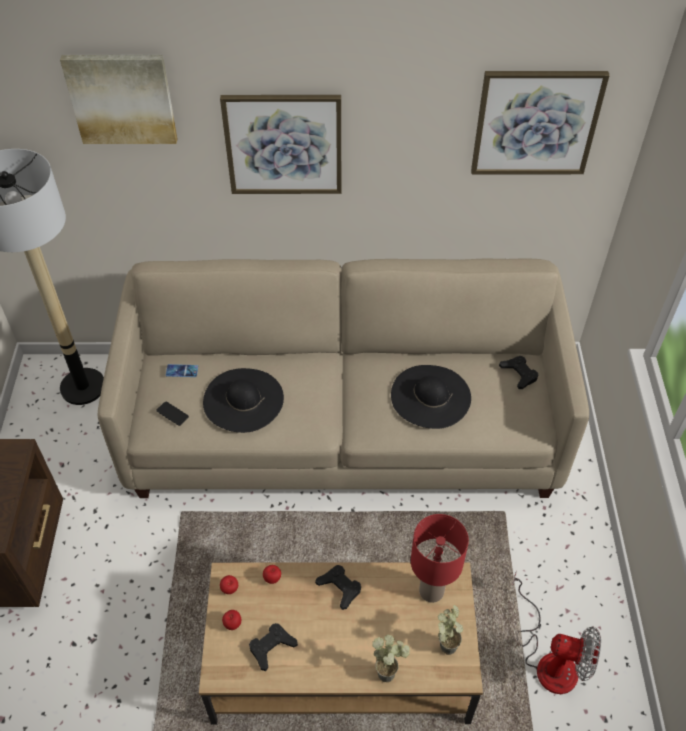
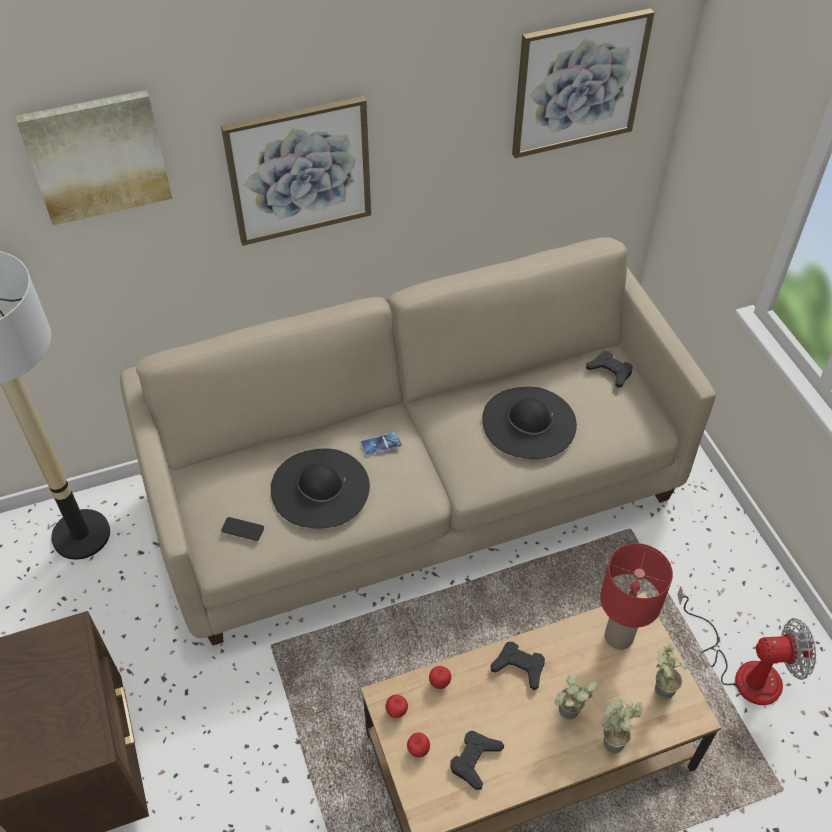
camera: 20 degrees left, 0 degrees up
phone [166,364,198,377] -> phone moved to [361,432,402,455]
none -> potted plant [554,675,598,720]

